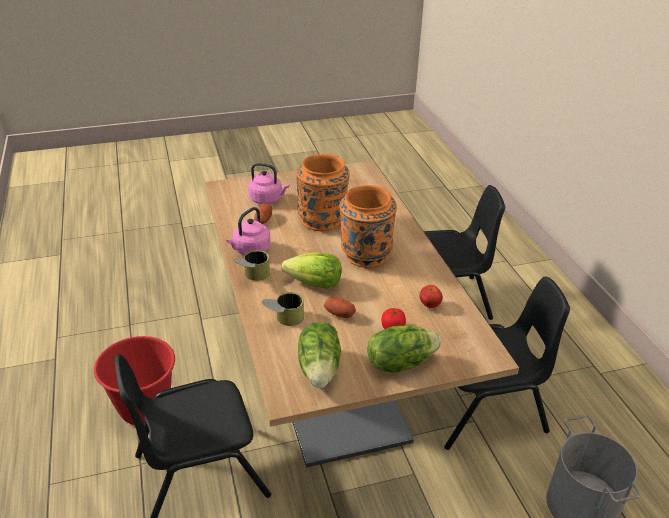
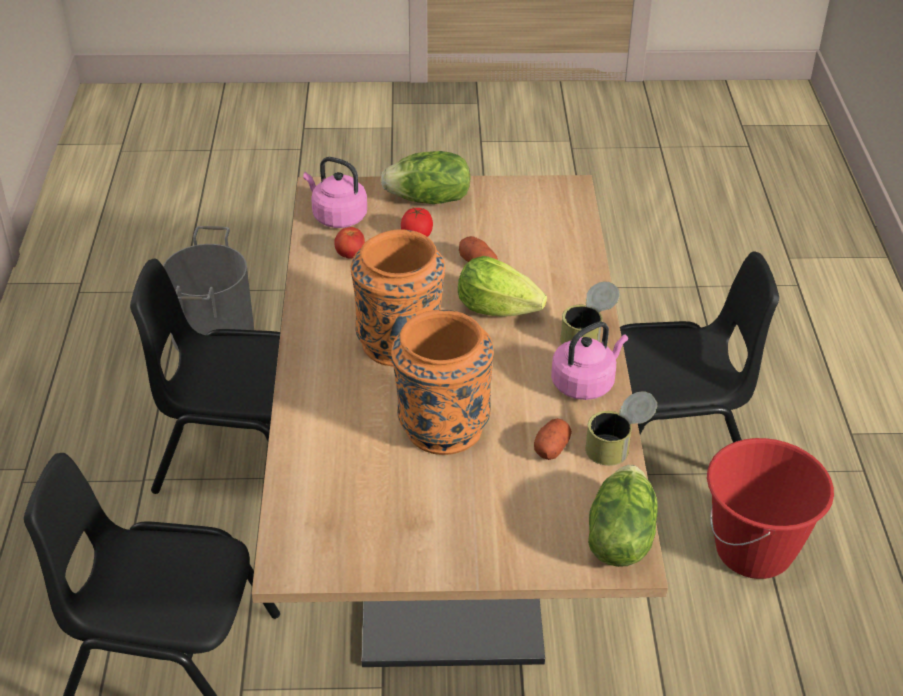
camera: 165 degrees left, 5 degrees up
pink kettle [248,163,289,204] -> pink kettle moved to [303,157,367,228]
can [262,292,304,326] -> can moved to [585,392,657,466]
lettuce [298,322,341,388] -> lettuce moved to [588,465,658,567]

